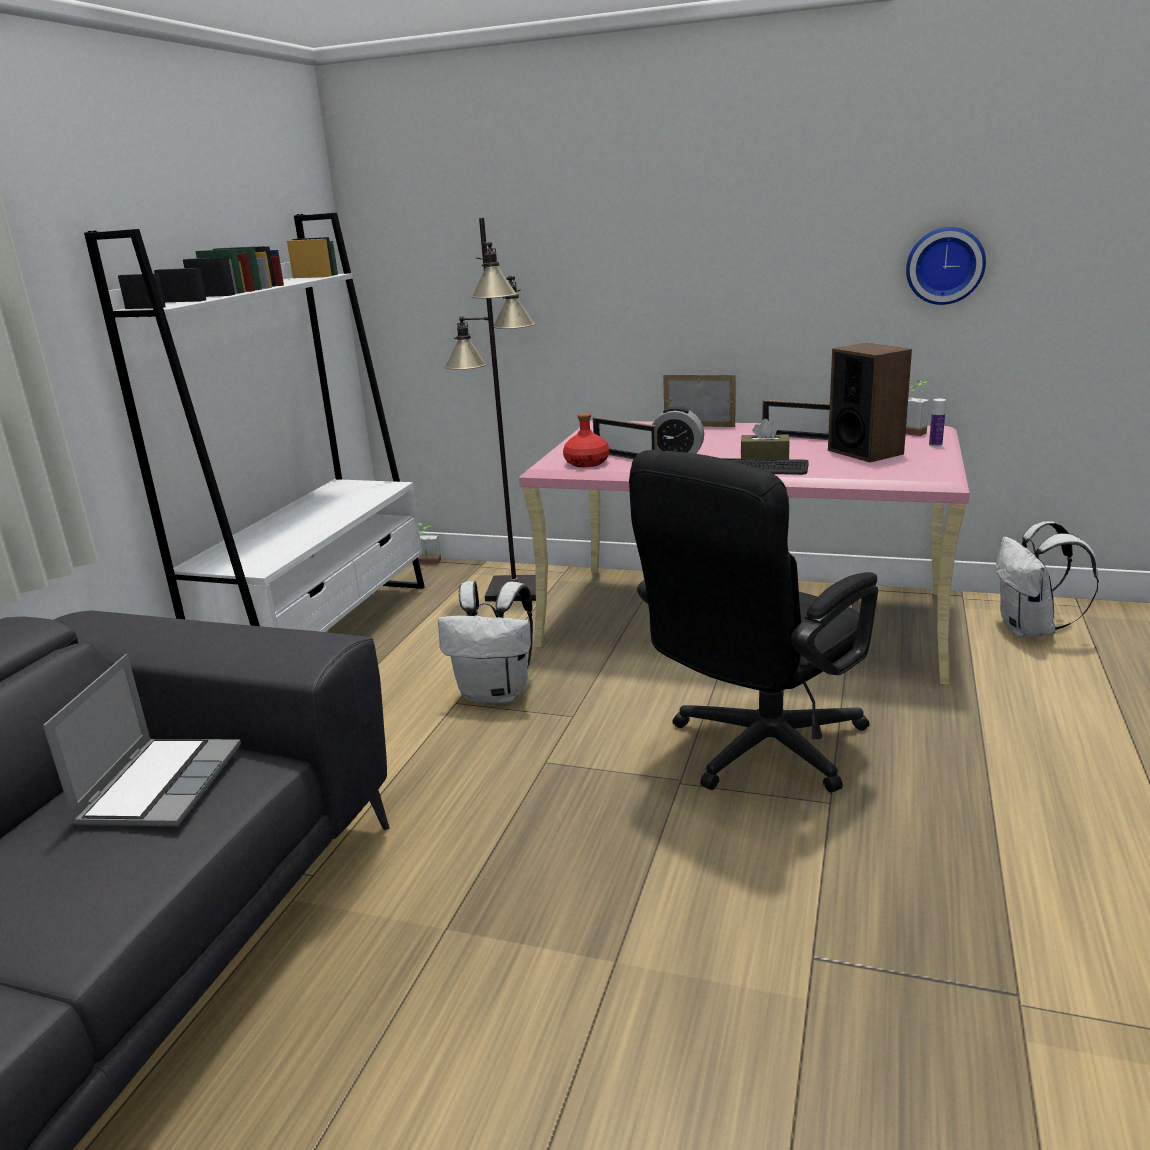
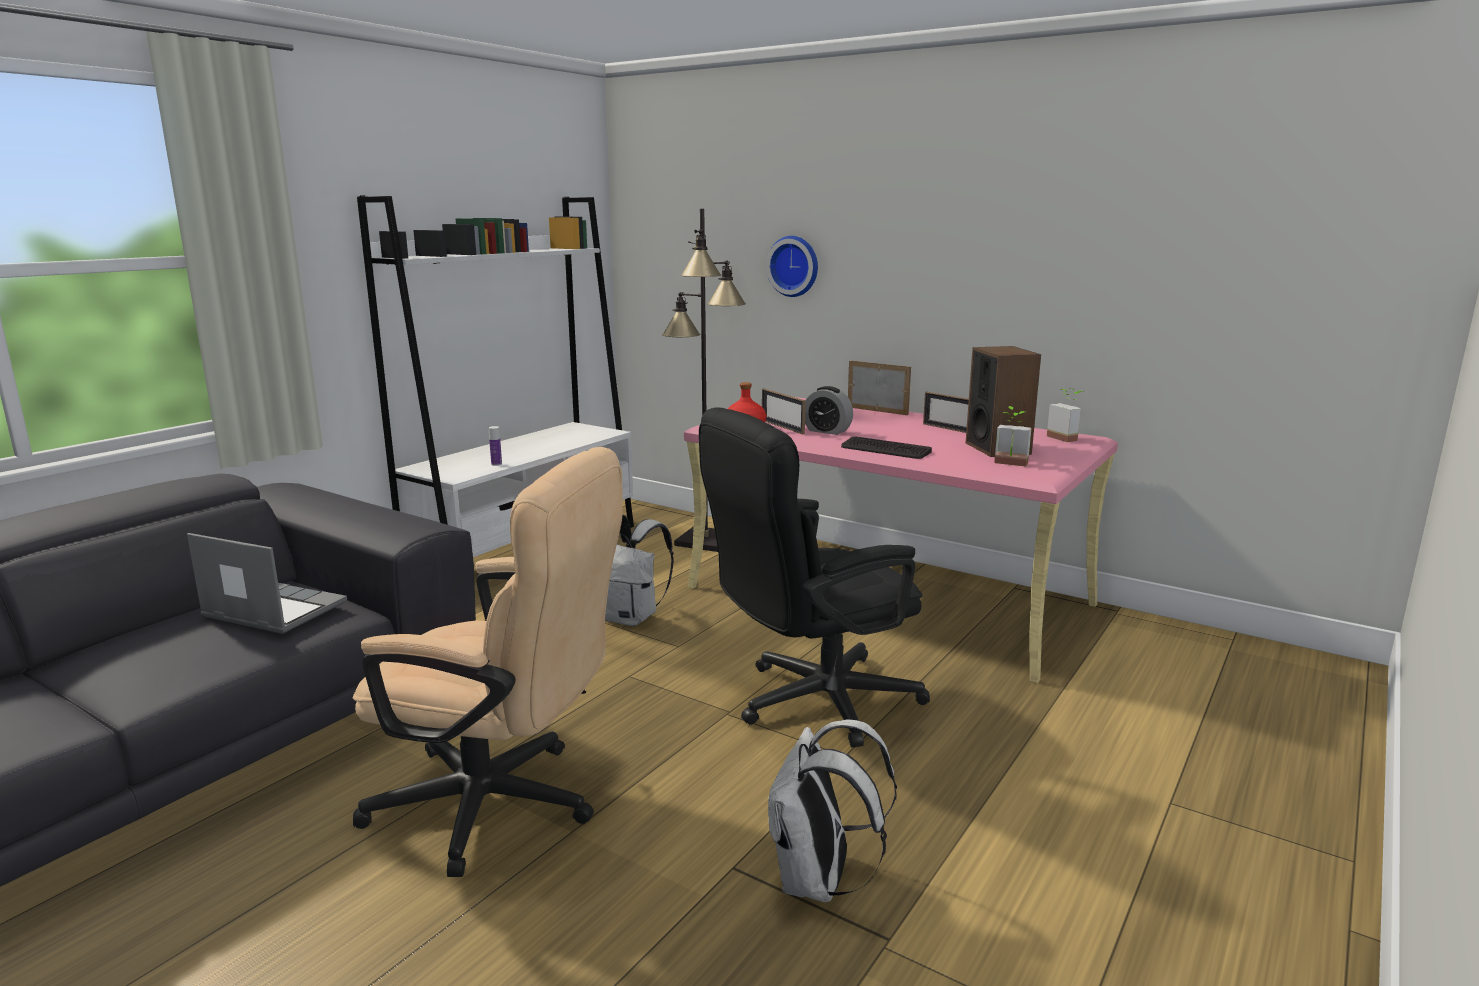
camera: 15 degrees right, 5 degrees down
laptop [43,654,241,826] -> laptop turned 90 degrees counterclockwise [187,533,347,634]
potted plant [418,523,441,564] -> potted plant moved to [994,406,1031,467]
brown tissue box [741,419,790,459] -> none
wall clock [906,227,986,305] -> wall clock moved to [766,236,818,297]
bottle [929,399,946,447] -> bottle moved to [489,426,502,466]
white backpack [995,521,1099,638] -> white backpack moved to [768,719,897,902]
none -> beige office chair [353,447,623,877]

